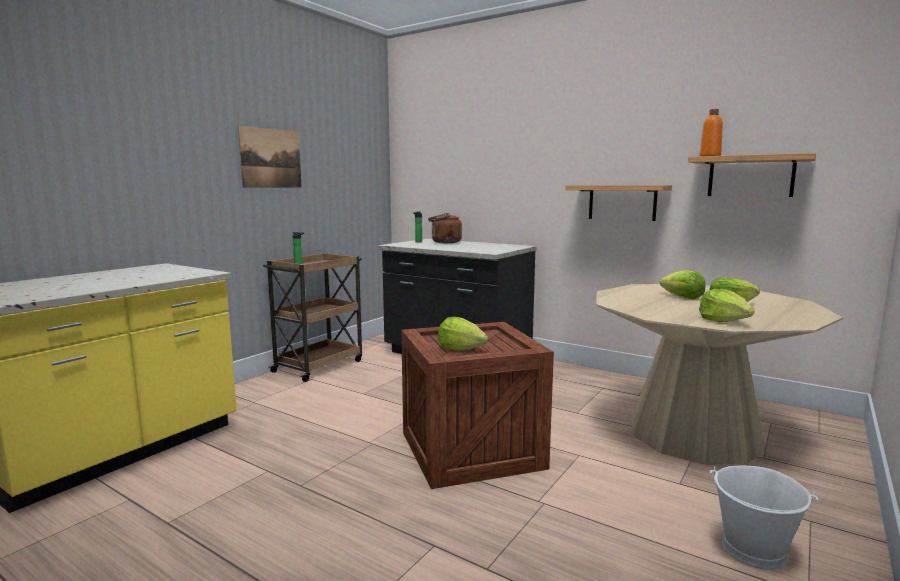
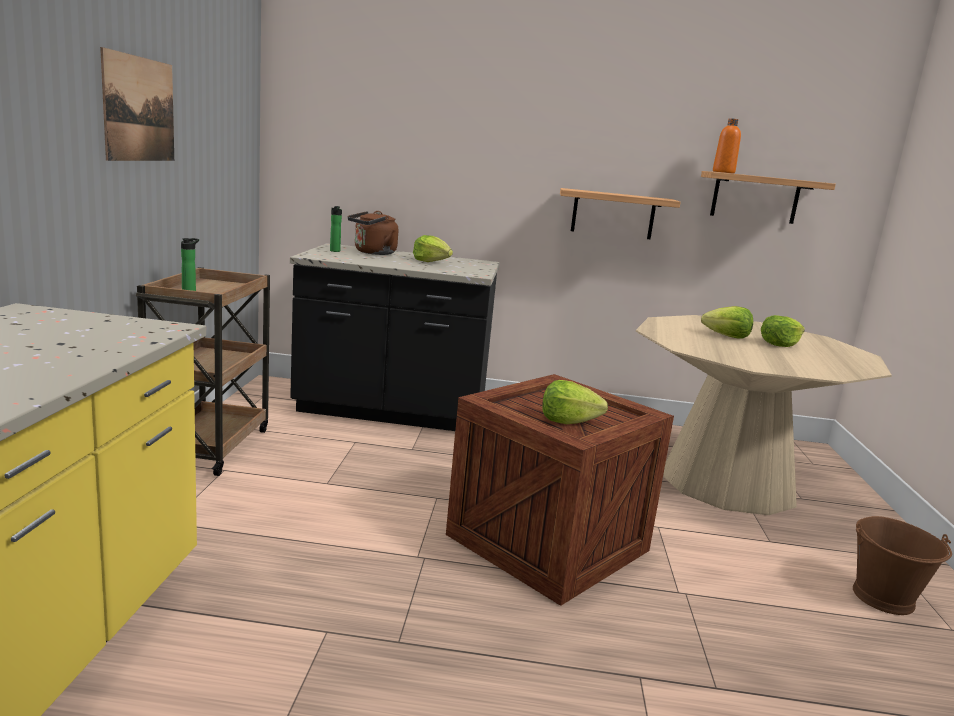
camera: 30 degrees left, 5 degrees up
lettuce [699,289,755,322] -> lettuce moved to [413,235,453,262]
white bucket [710,466,818,570] -> brown bucket [853,516,952,615]

